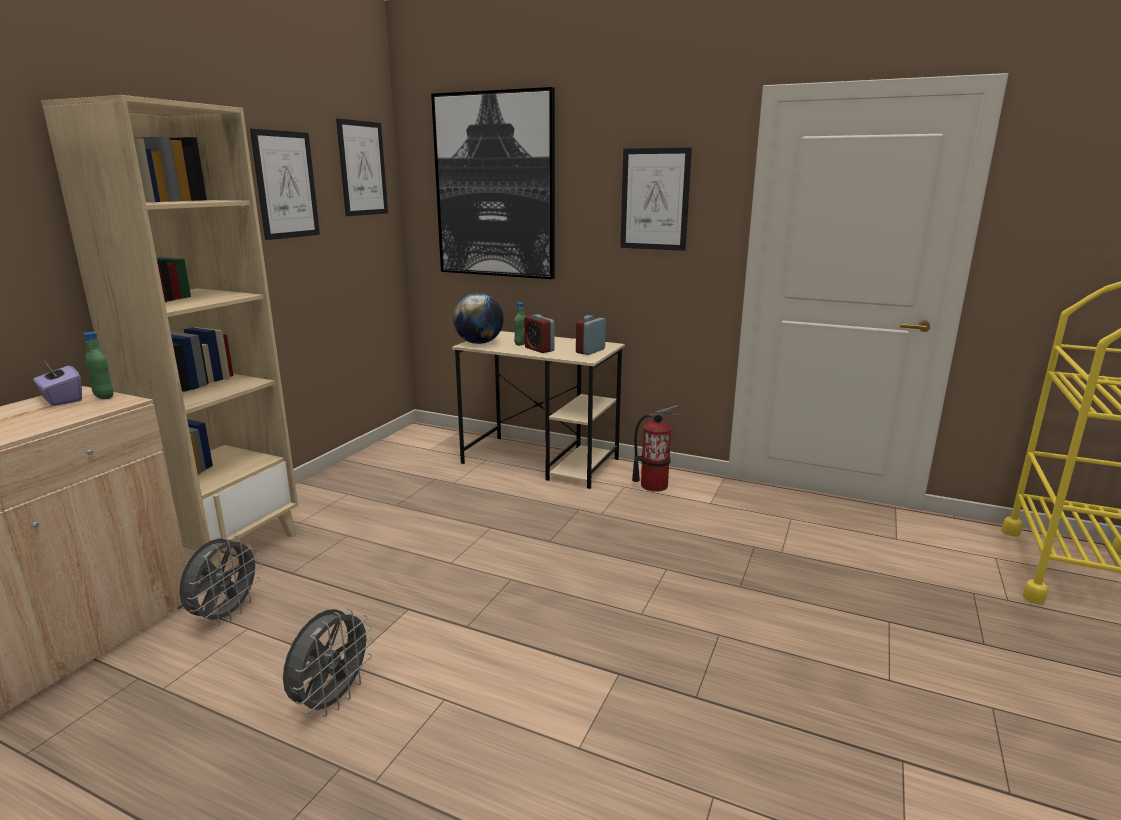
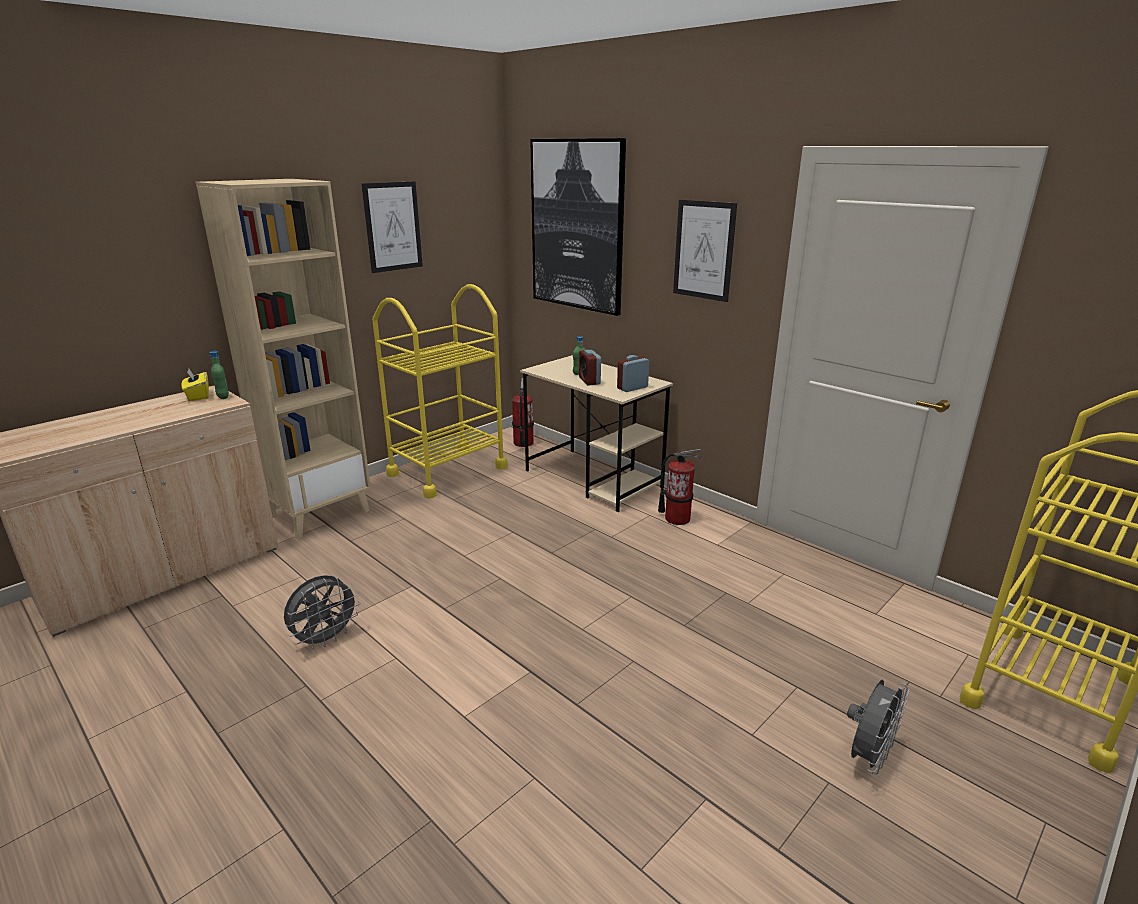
camera: 20 degrees right, 5 degrees up
purple tissue box [33,360,82,406] -> yellow tissue box [182,369,209,401]
grey fan [179,536,262,626] -> grey fan moved to [847,680,910,774]
picture [336,118,388,216] -> none
globe [453,293,504,344] -> none
none -> yellow cart [372,284,508,499]
none -> fire extinguisher [512,378,534,447]

